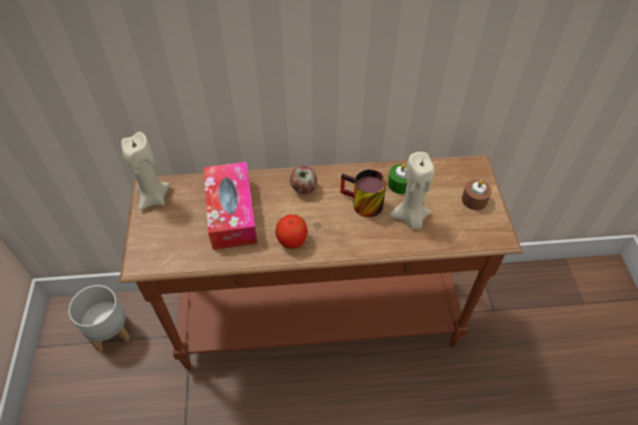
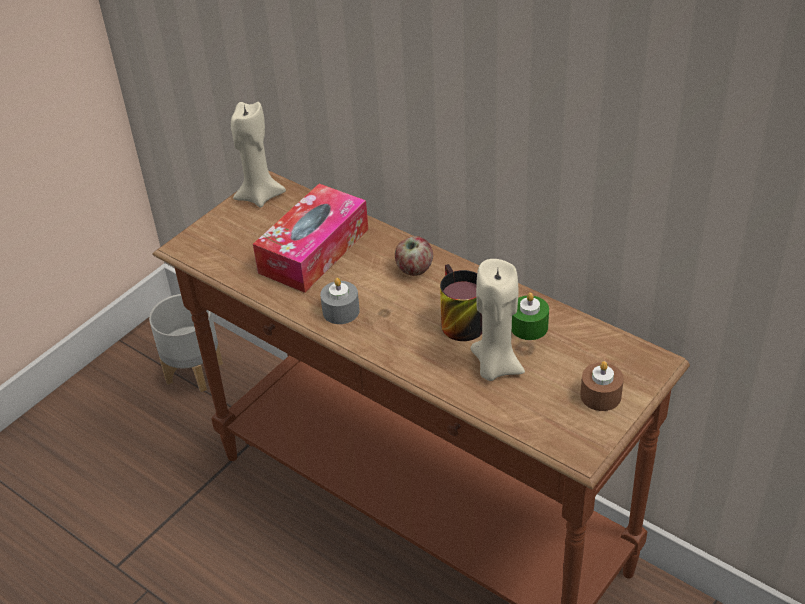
camera: 45 degrees right, 10 degrees down
apple [275,214,308,249] -> grey candle [320,278,360,324]

